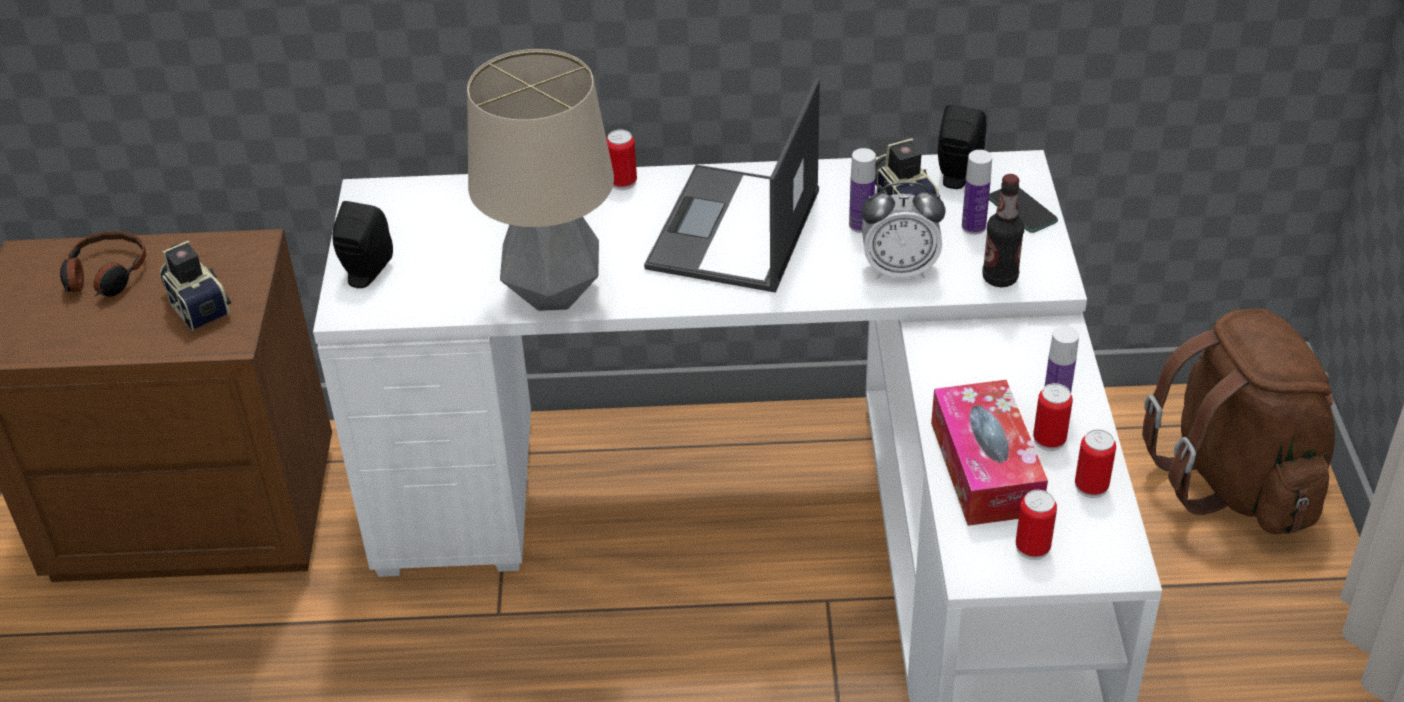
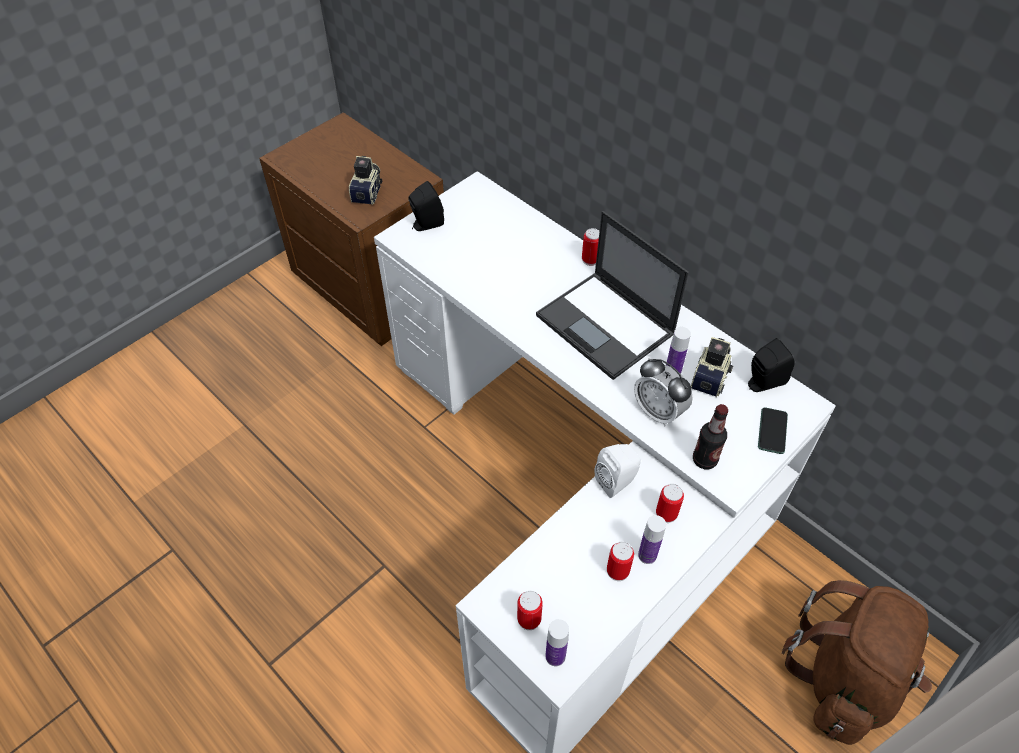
camera: 45 degrees right, 10 degrees up
headphones [60,231,146,297] -> none
table lamp [467,49,614,311] -> none
laptop [644,78,820,293] -> laptop turned 105 degrees counterclockwise [536,211,689,380]
tissue box [931,380,1048,526] -> none
bottle [962,150,992,235] -> bottle moved to [545,619,569,666]
can [1075,429,1116,498] -> can moved to [656,484,684,523]
none -> white speaker [594,444,641,498]

